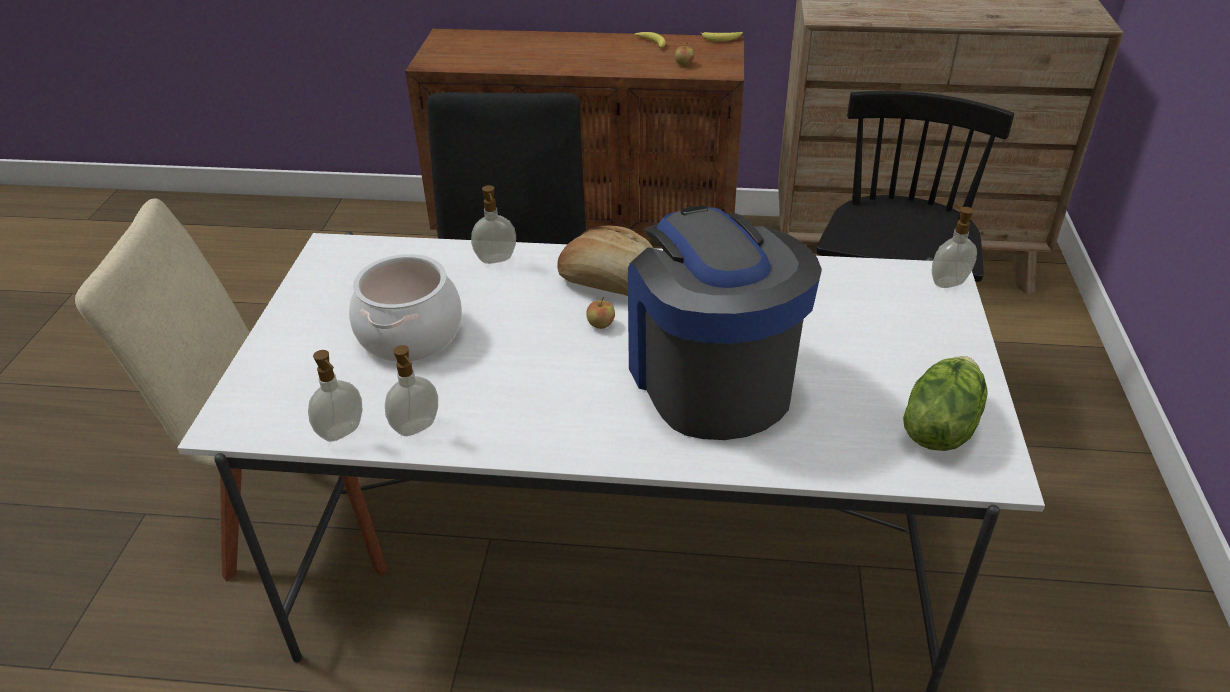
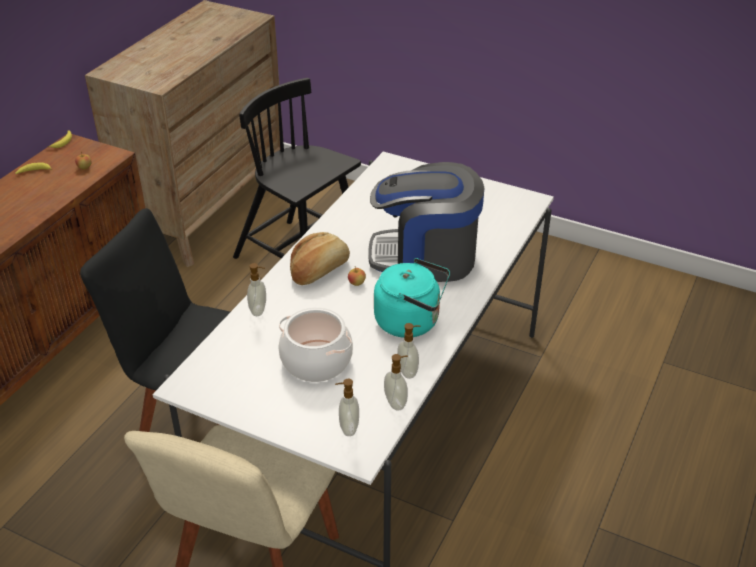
camera: 70 degrees left, 0 degrees up
lettuce [903,356,988,451] -> none
soap dispenser [932,205,977,288] -> soap dispenser moved to [335,379,359,436]
none -> turquoise kettle [374,258,450,338]

